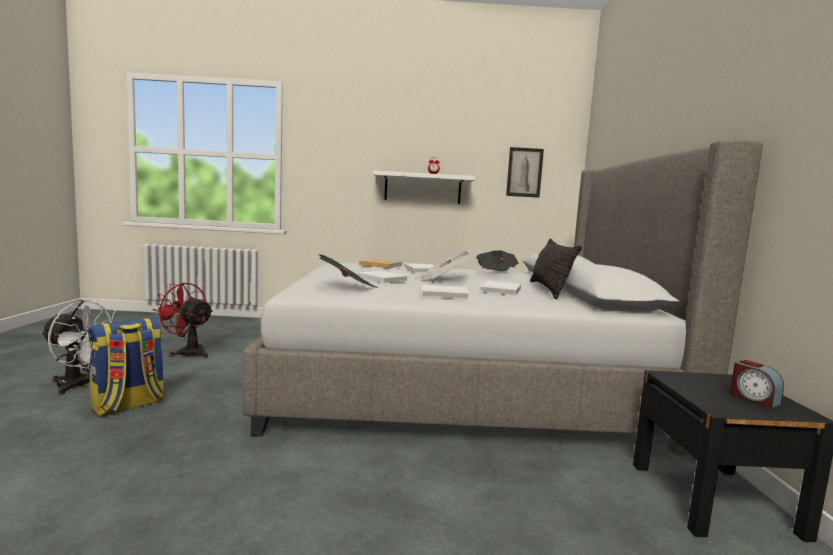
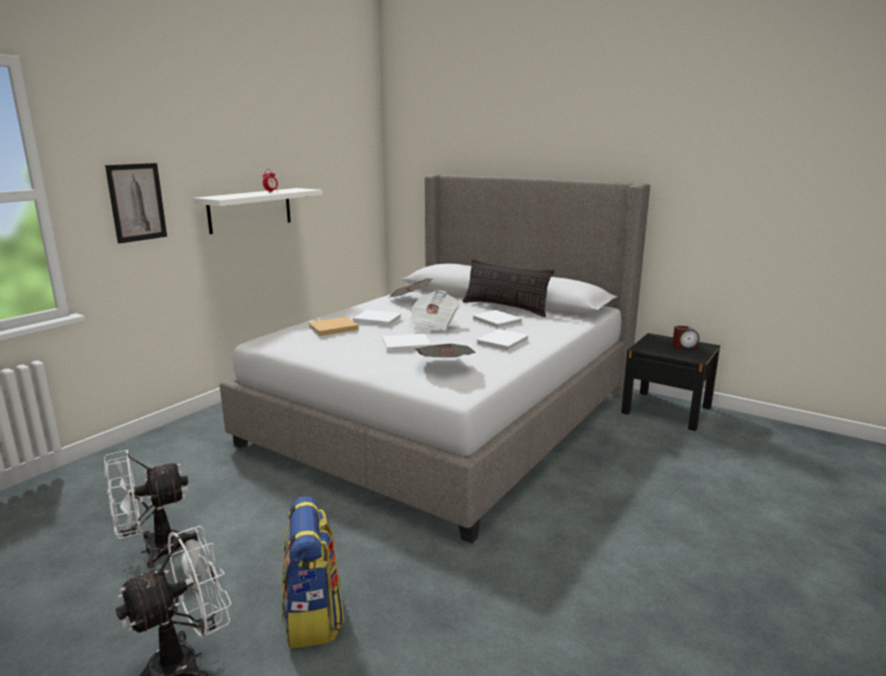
camera: 55 degrees left, 10 degrees up
red fan [152,283,213,358] -> white fan [104,450,200,568]
picture [506,147,544,198] -> picture moved to [105,163,167,243]

